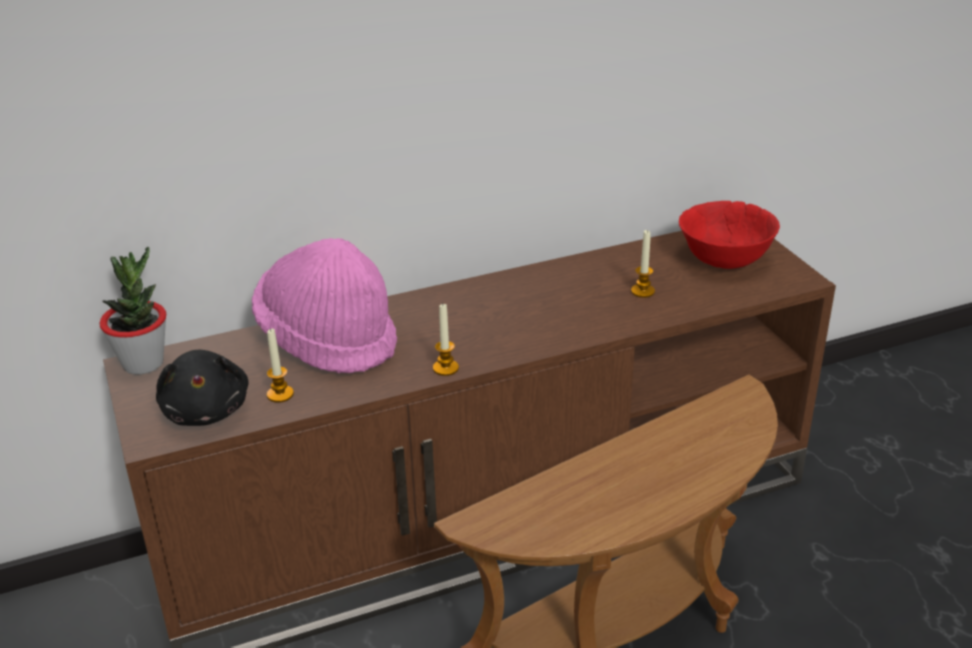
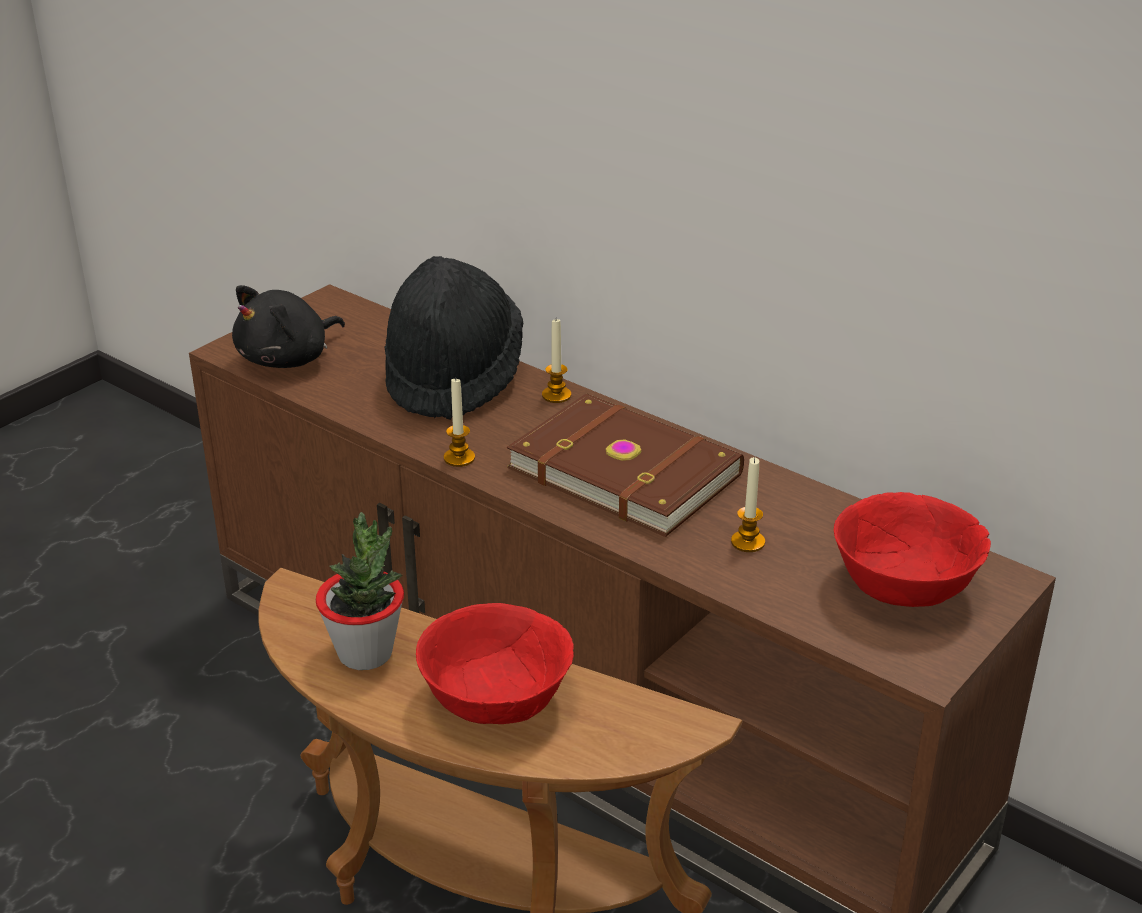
camera: 60 degrees right, 0 degrees up
potted plant [100,247,166,375] -> potted plant moved to [316,512,404,670]
pink hat [252,238,397,373] -> black hat [384,256,523,420]
candle [267,328,294,403] -> candle moved to [542,319,571,403]
none -> red bowl [416,603,574,724]
none -> brown book [507,394,744,537]

